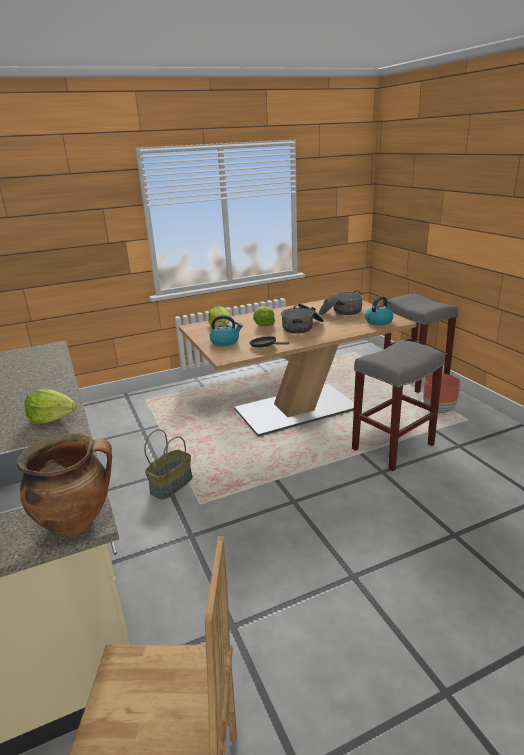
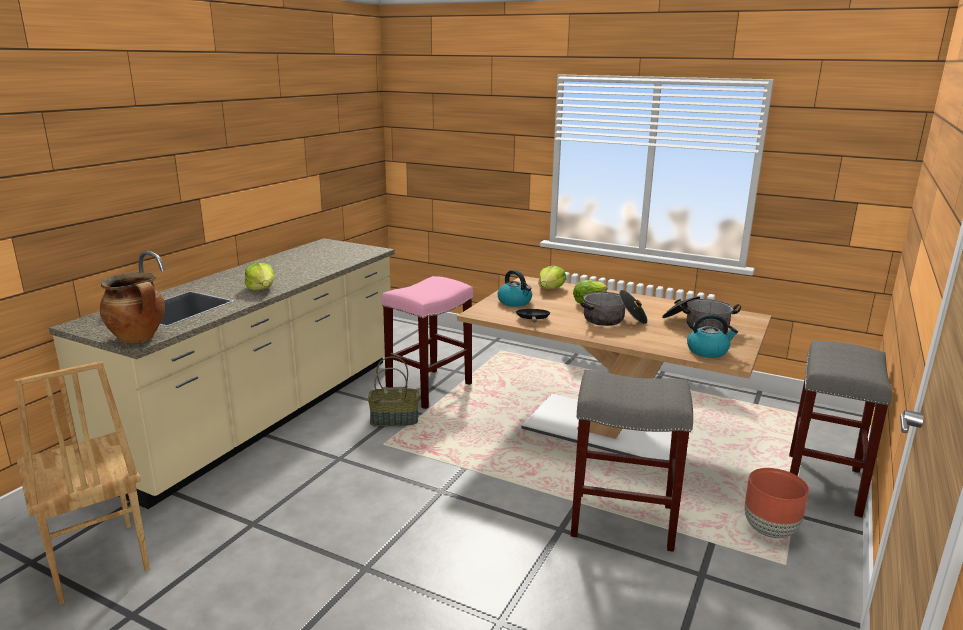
camera: 50 degrees right, 5 degrees down
none -> pink stool [381,276,473,409]

